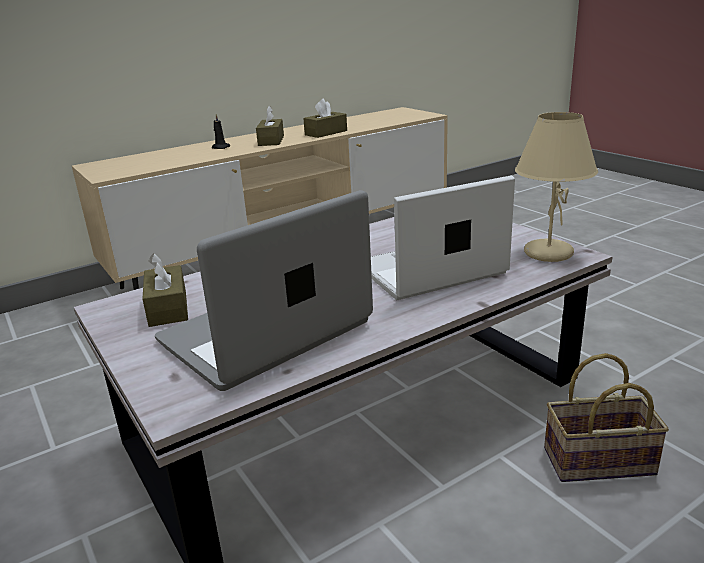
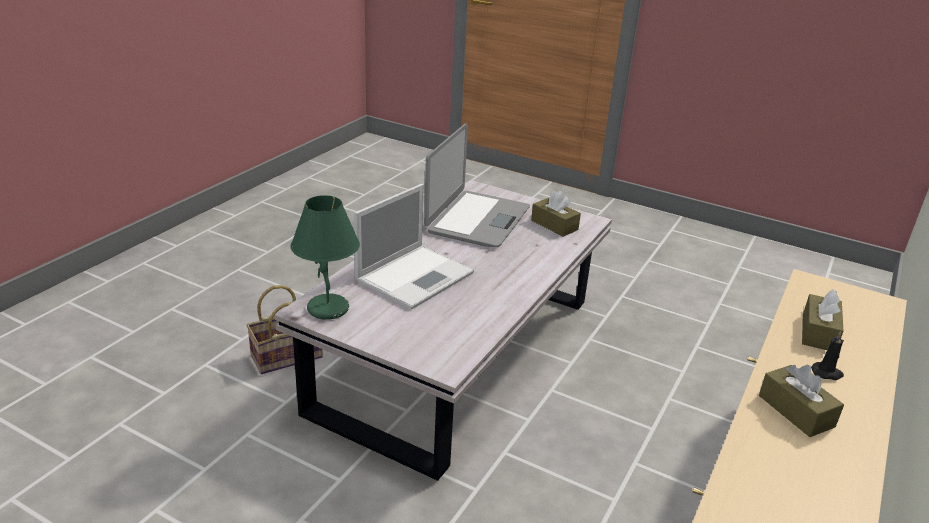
camera: 150 degrees right, 5 degrees up
brown tissue box [303,98,347,138] -> brown tissue box moved to [802,289,843,350]
beige table lamp [515,112,598,262] -> green table lamp [291,195,360,320]

